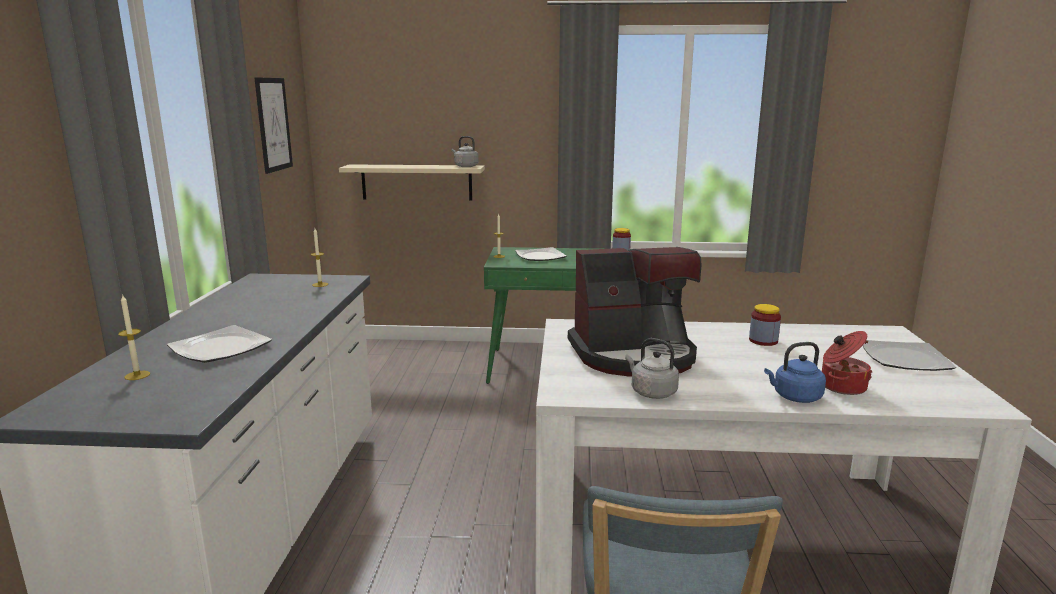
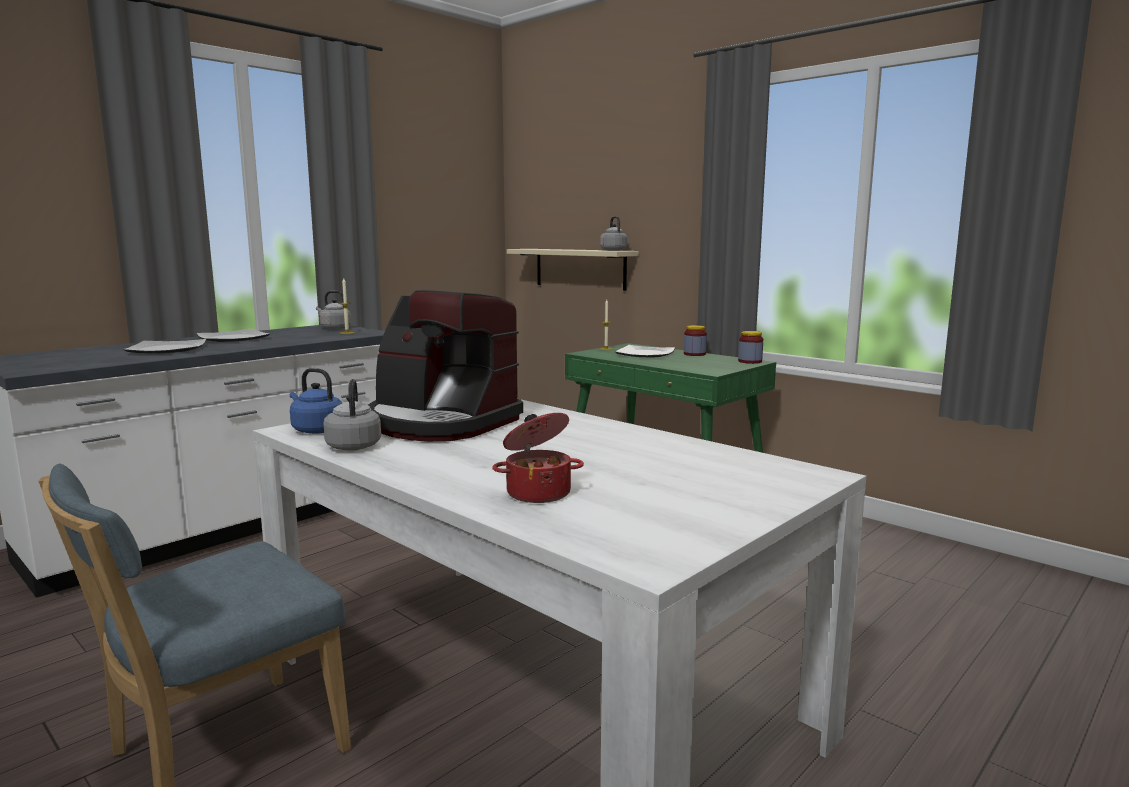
camera: 40 degrees right, 5 degrees down
candle [118,294,150,380] -> none
picture [254,77,293,174] -> none
jar [749,304,781,346] -> jar moved to [684,325,707,356]
blue kettle [764,342,826,403] -> blue kettle moved to [290,368,342,434]
plate [863,340,956,371] -> plate moved to [196,329,270,342]
none -> grey kettle [316,291,351,329]

